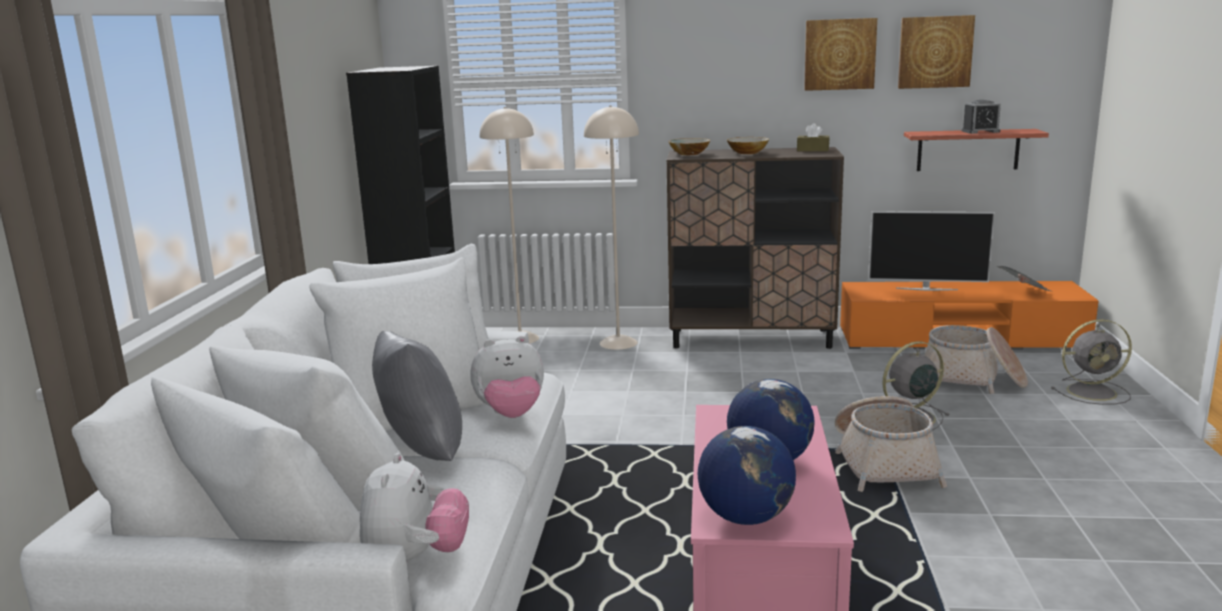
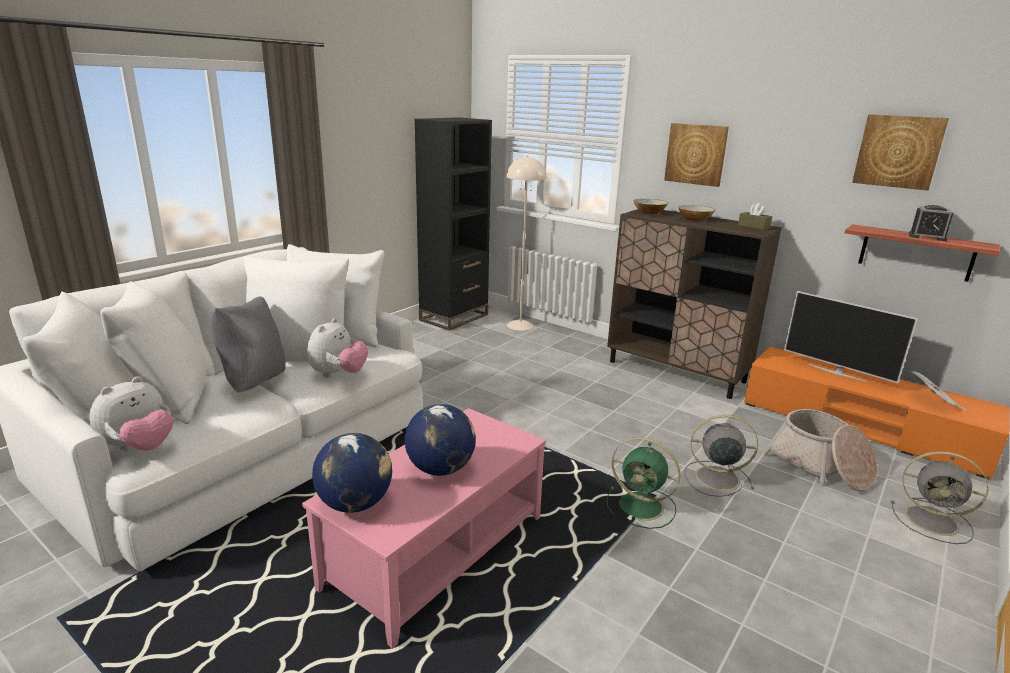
camera: 30 degrees right, 5 degrees up
plush toy [471,336,544,418] -> plush toy turned 90 degrees counterclockwise [307,318,368,378]
beige floor lamp [584,105,639,350] -> none
picture [804,18,877,91] -> picture moved to [664,123,729,187]
basket [835,396,947,492] -> green fan [607,437,680,529]

